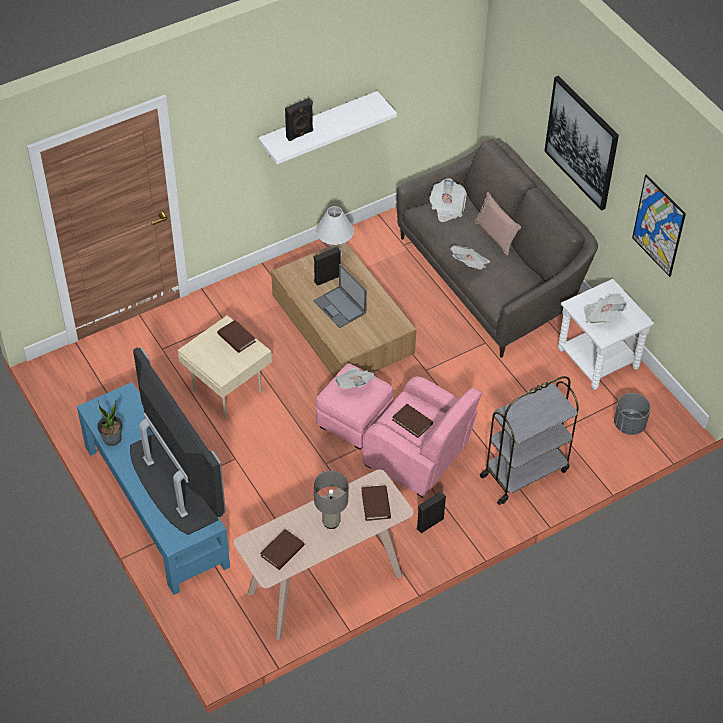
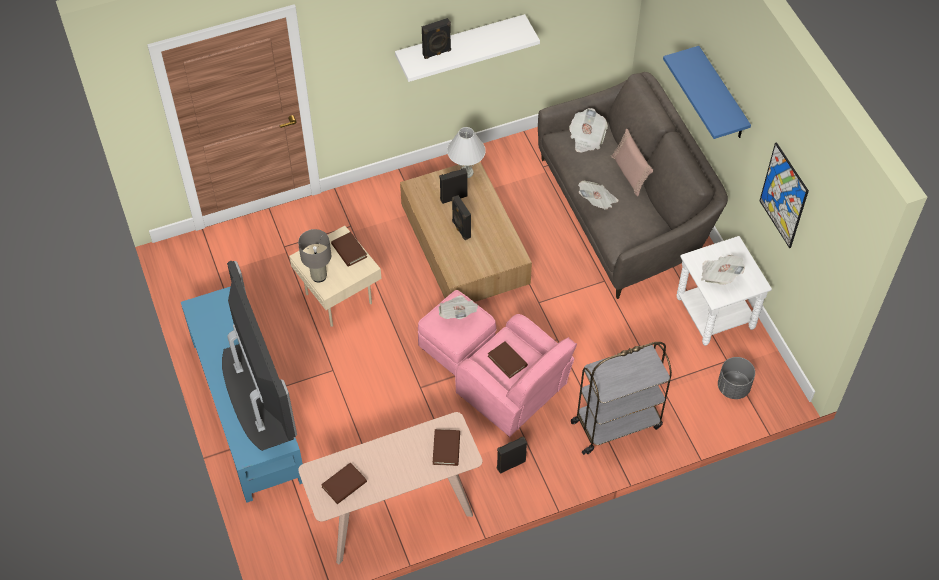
camera: 10 degrees right, 5 degrees up
potted plant [97,400,123,446] -> none
laptop [313,264,367,328] -> black speaker [452,195,471,240]
grey table lamp [314,470,348,529] -> grey table lamp moved to [298,229,331,283]
picture [544,76,619,211] -> blue shelf [663,46,751,139]

